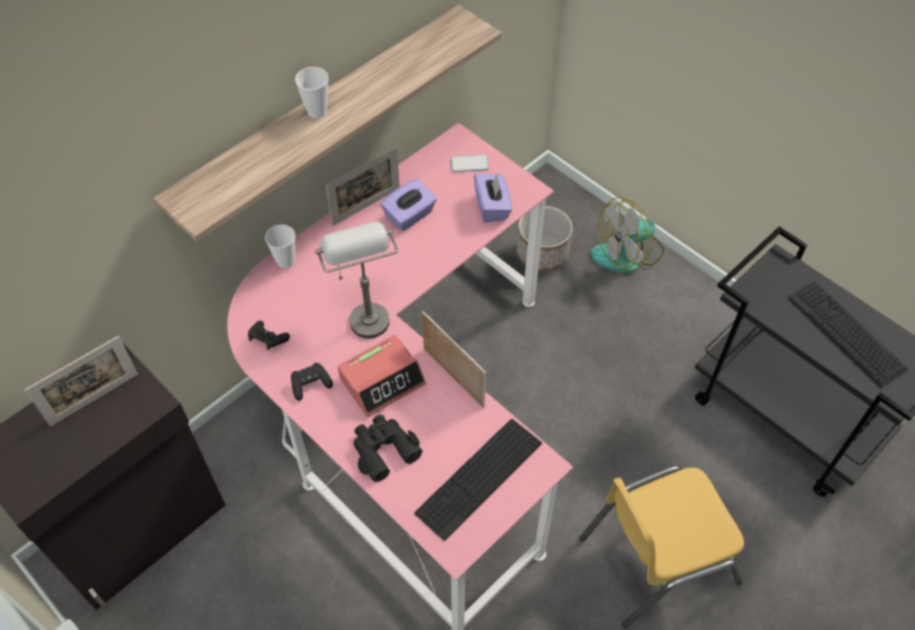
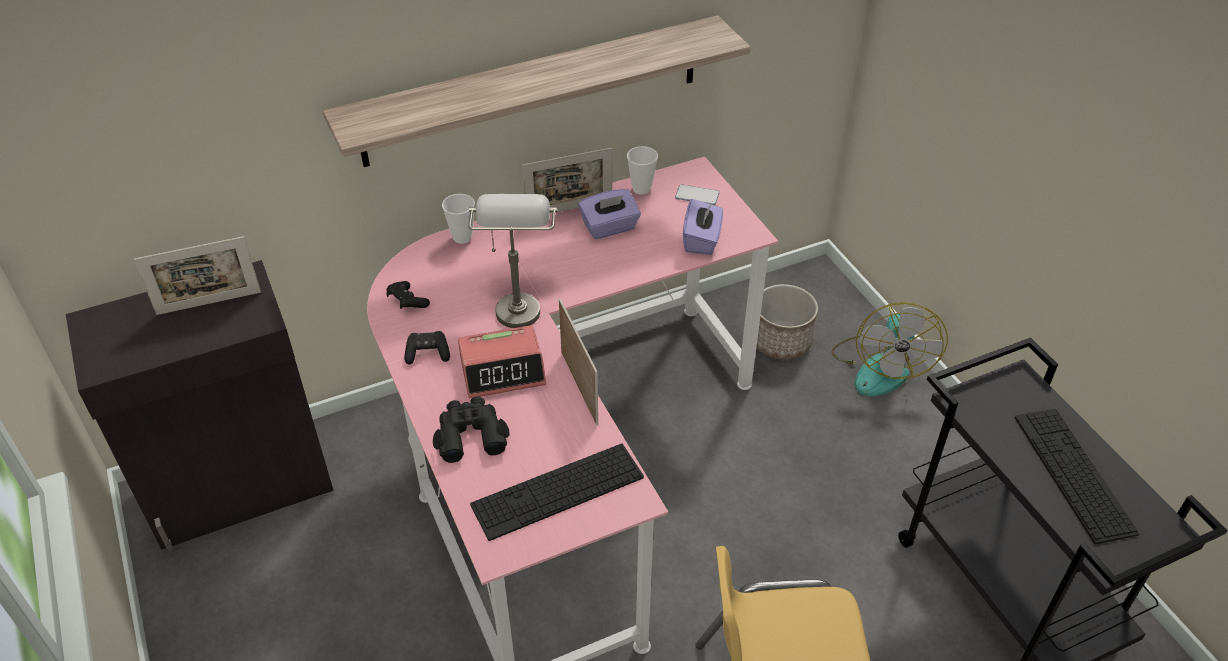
camera: 20 degrees right, 10 degrees down
cup [295,67,329,118] -> cup moved to [627,146,658,195]
fan [590,197,664,273] -> fan turned 75 degrees counterclockwise [832,302,948,396]

